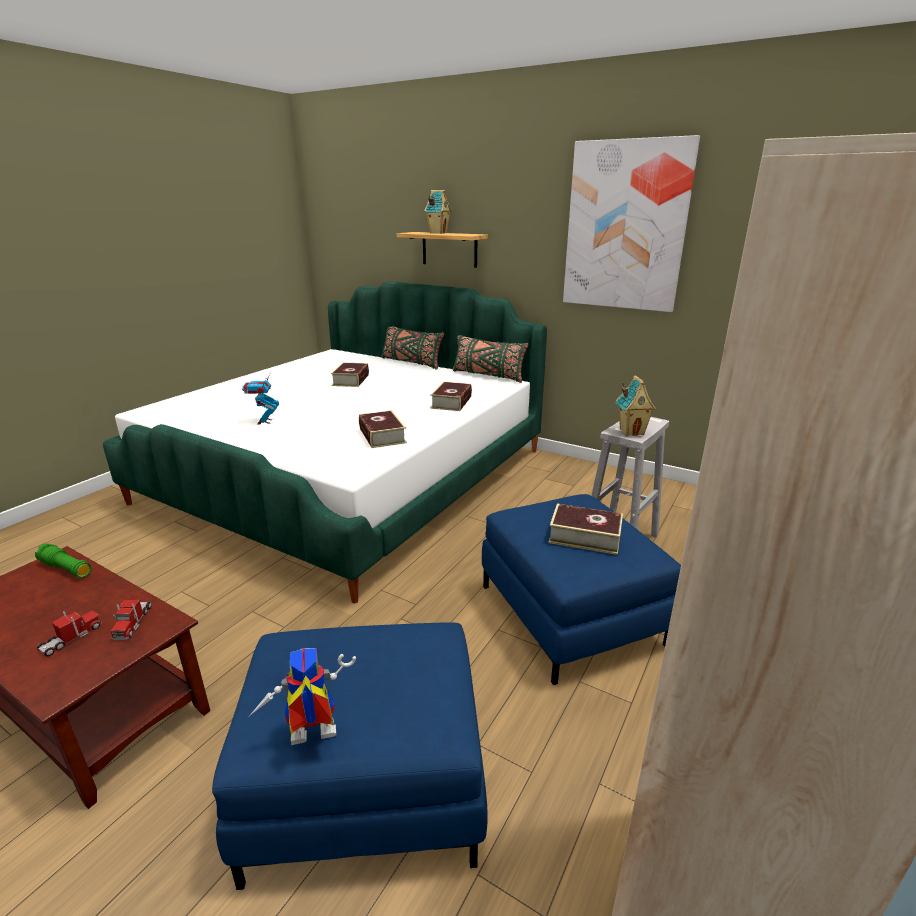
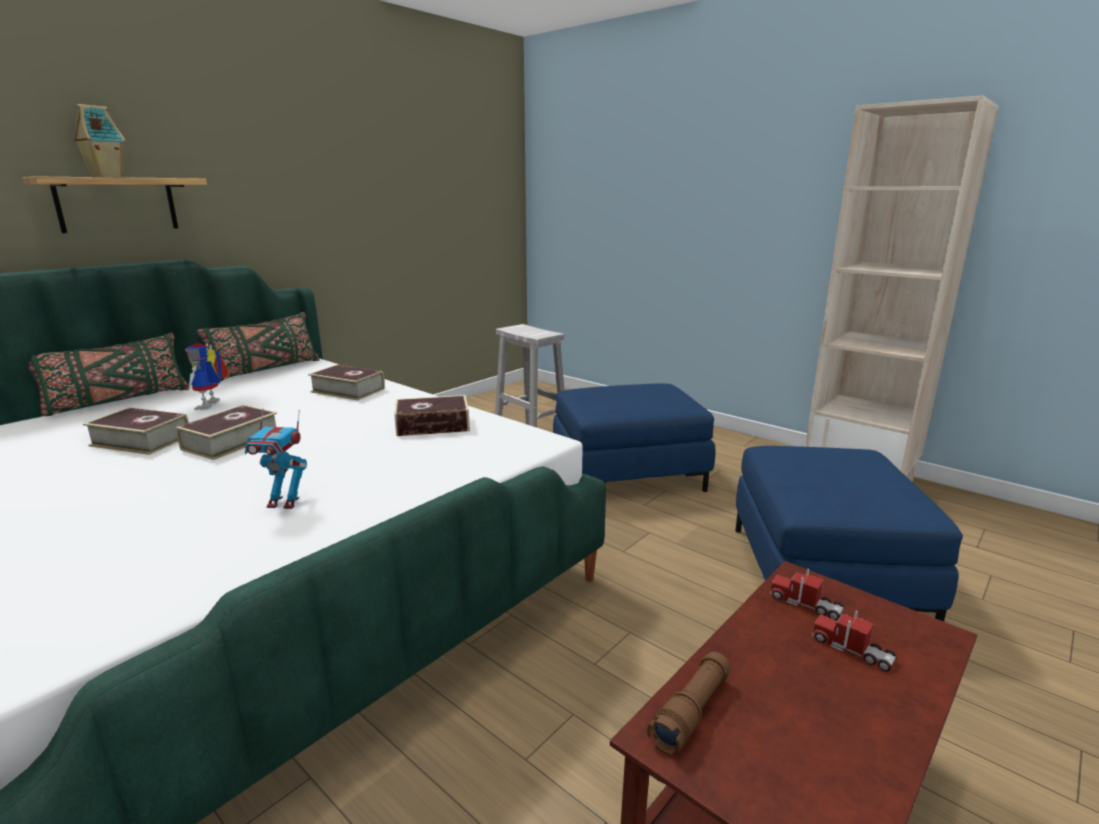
camera: 80 degrees left, 5 degrees down
green flashlight [35,543,91,578] -> brown flashlight [647,652,731,755]
toy truck [111,600,152,641] -> toy truck turned 150 degrees counterclockwise [770,568,844,621]
toy robot [249,648,356,745] -> toy robot moved to [185,343,230,410]
book [548,504,623,555] -> book moved to [176,405,277,460]
picture [563,135,700,312] -> none
toy house [615,375,656,436] -> none

